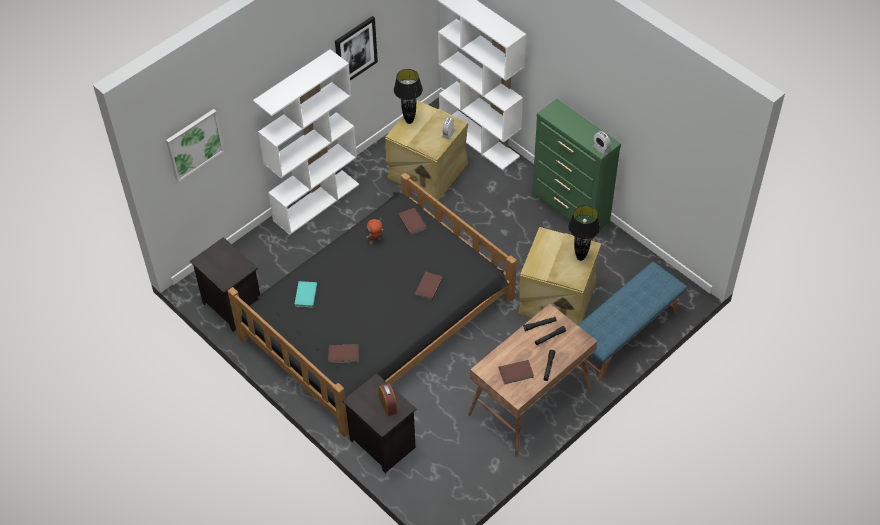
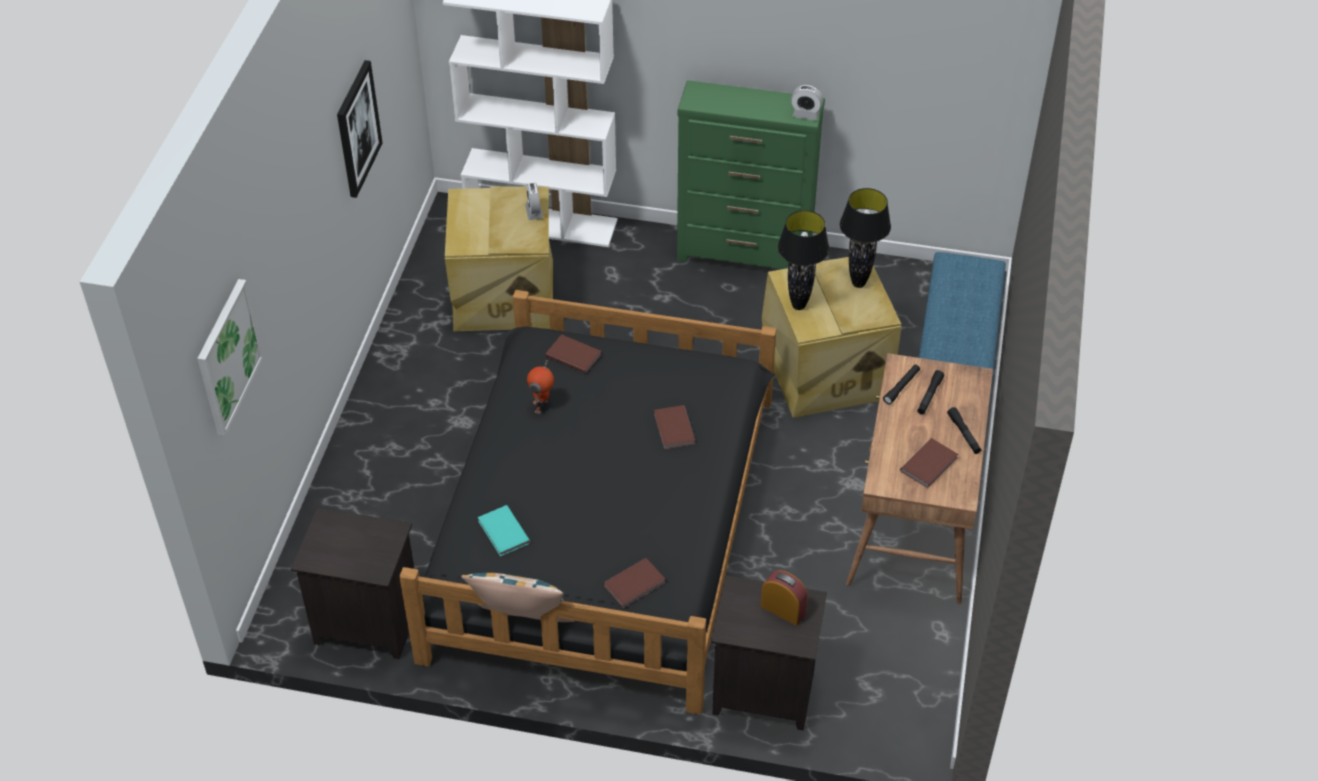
camera: 35 degrees left, 5 degrees down
white bookcase [253,49,359,235] -> none
black table lamp [394,69,423,124] -> black table lamp moved to [778,210,829,310]
none -> pillow [461,573,574,622]

